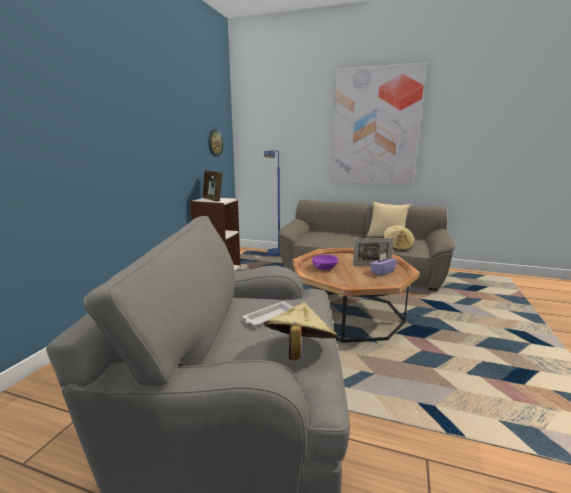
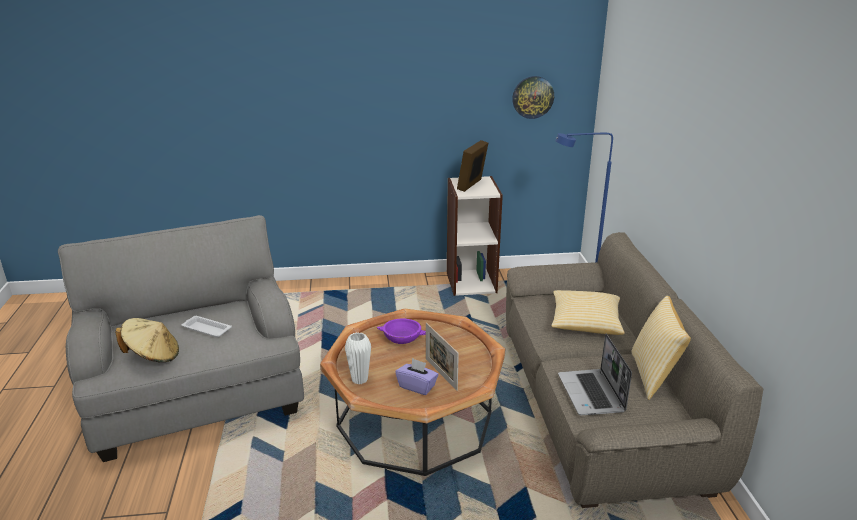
camera: 65 degrees right, 10 degrees up
picture [332,63,426,185] -> none
beige hat [383,226,415,251] -> laptop [558,333,632,415]
none -> white vase [345,332,371,384]
none -> pillow [551,290,625,335]

